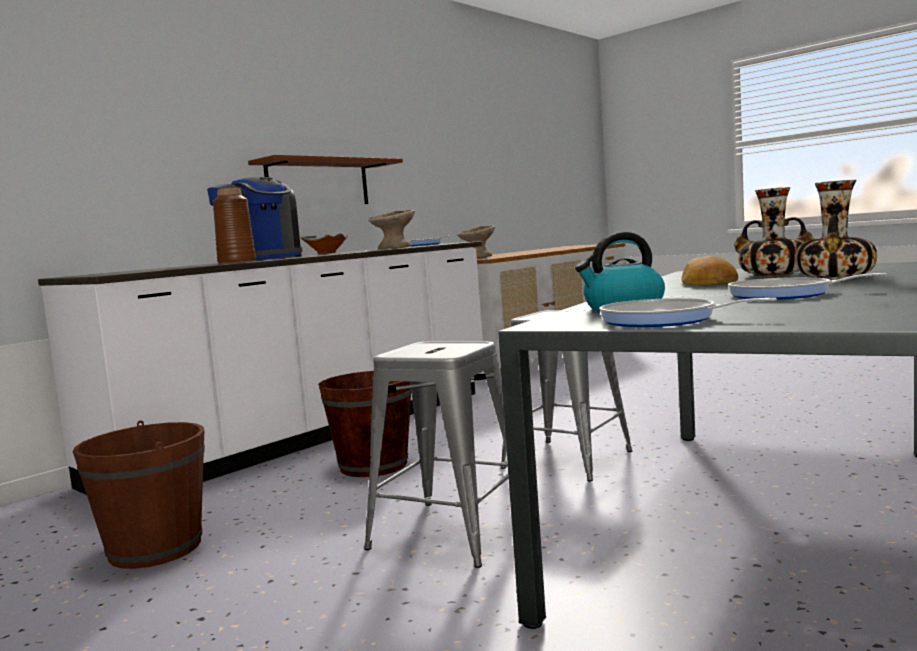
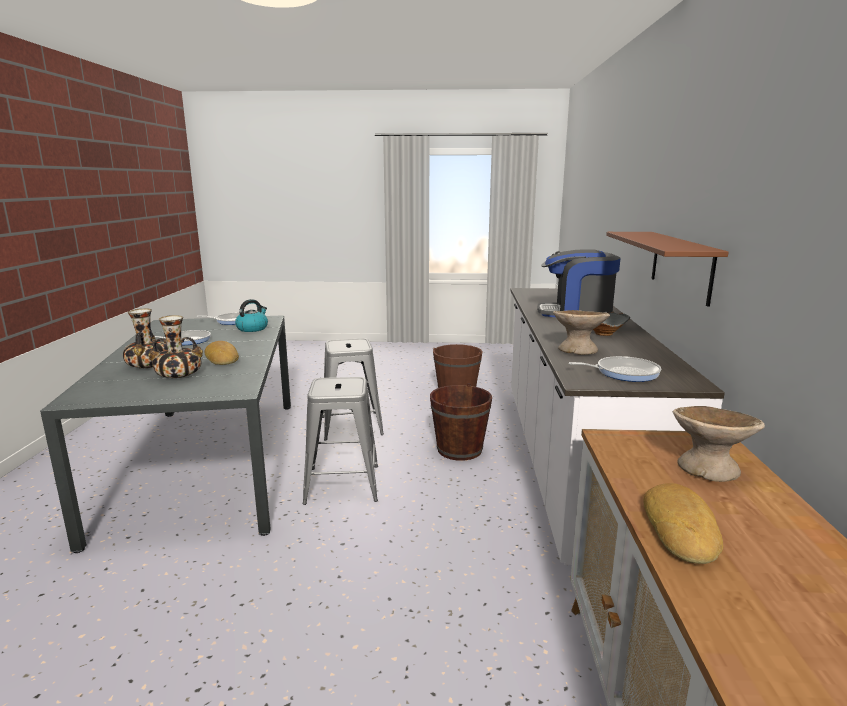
camera: 140 degrees right, 10 degrees up
brown vase [213,188,256,264] -> none
none -> bread [643,483,723,564]

